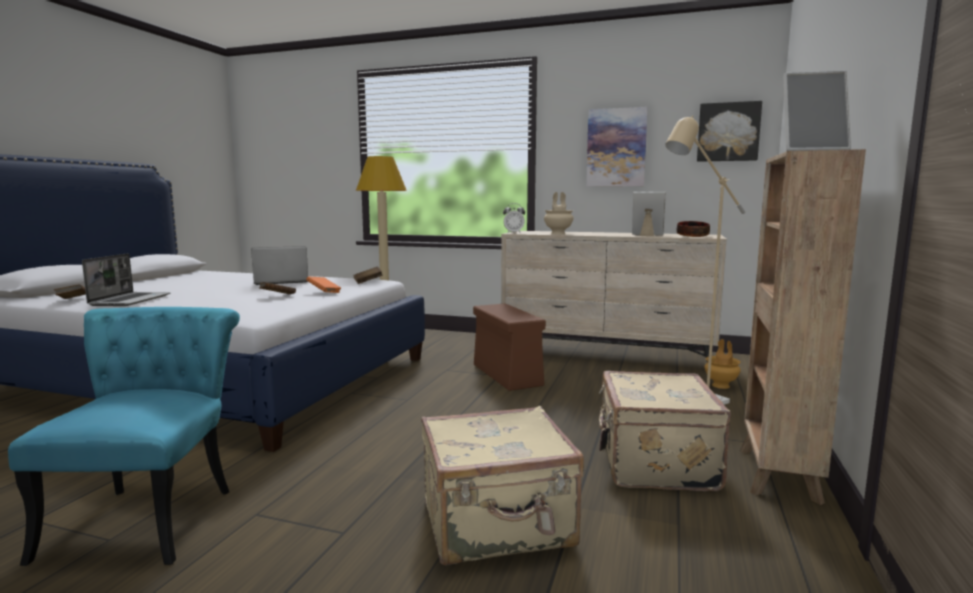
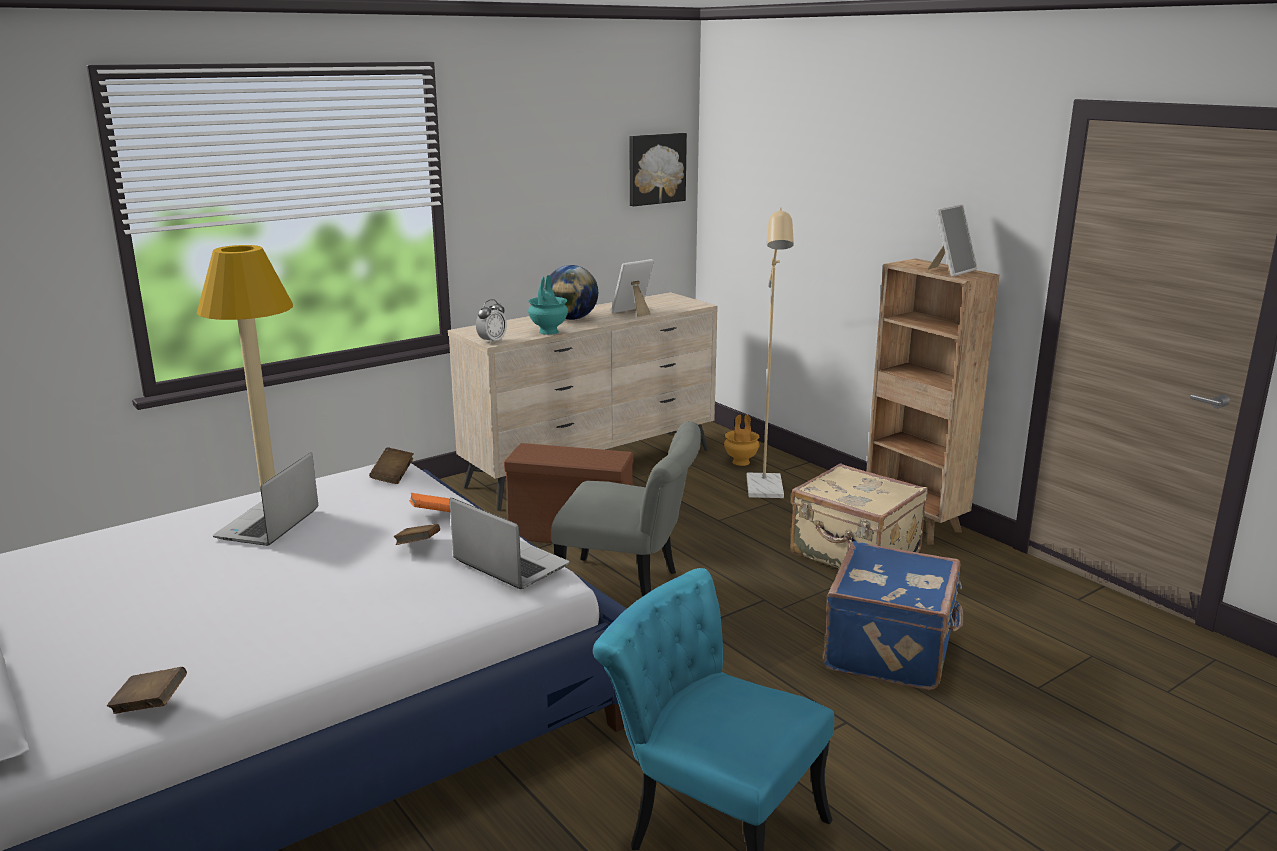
camera: 55 degrees left, 10 degrees up
laptop [82,254,170,306] -> laptop moved to [450,498,569,589]
beige suitcase [421,406,584,566] -> blue suitcase [823,541,963,690]
beige vase [544,192,573,235] -> turquoise vase [528,275,568,335]
picture [586,107,648,187] -> none
bowl [677,221,710,237] -> none
none -> globe [544,265,598,320]
none -> grey chair [551,421,701,597]

